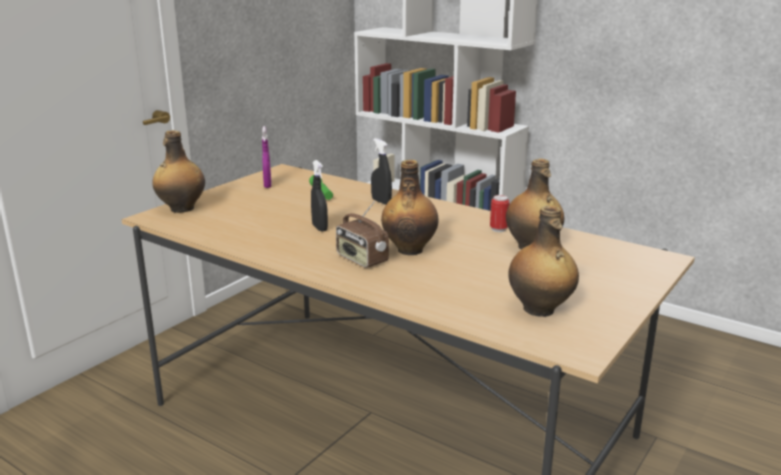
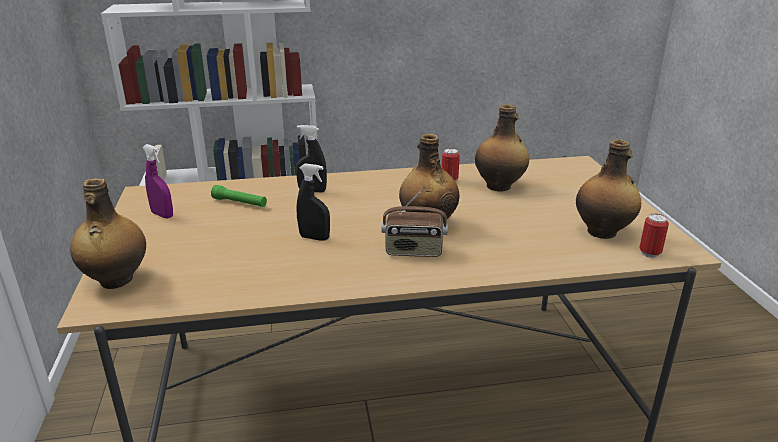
camera: 45 degrees left, 5 degrees up
none -> can [639,214,669,258]

